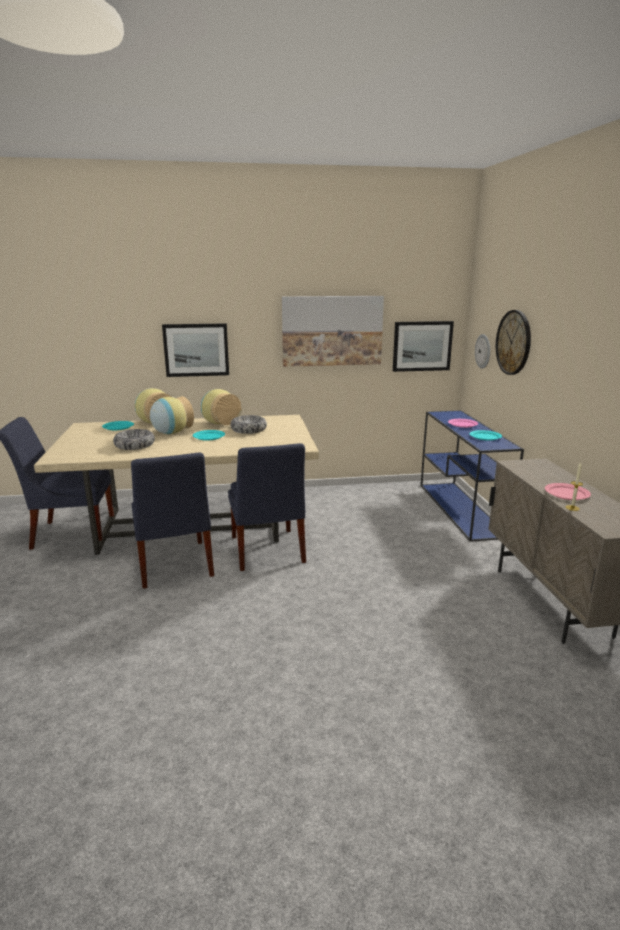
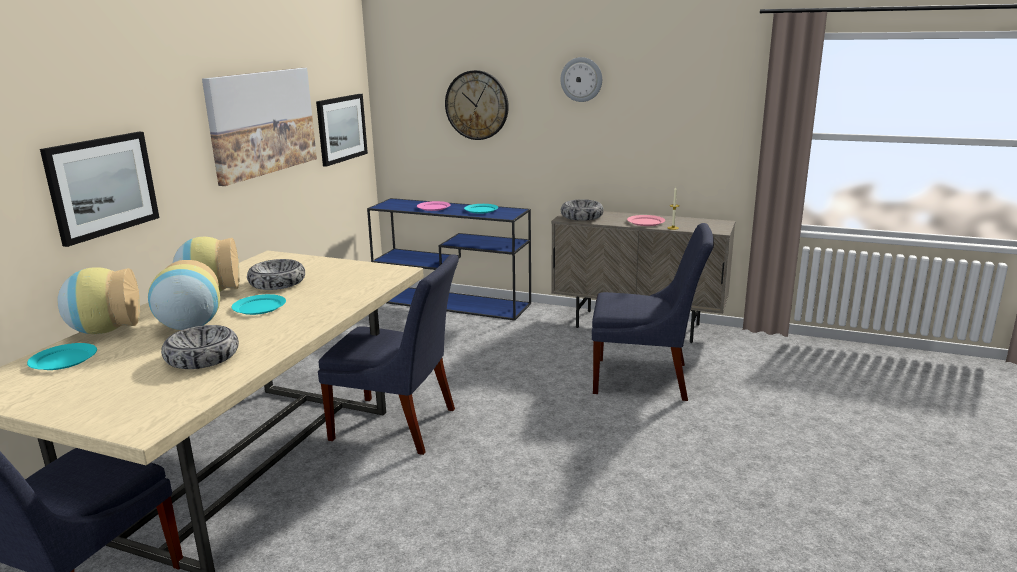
camera: 60 degrees left, 0 degrees up
blue chair [131,452,214,589] -> blue chair moved to [592,223,714,401]
wall clock [475,334,490,369] -> wall clock moved to [560,57,602,102]
none -> bowl [561,199,604,221]

